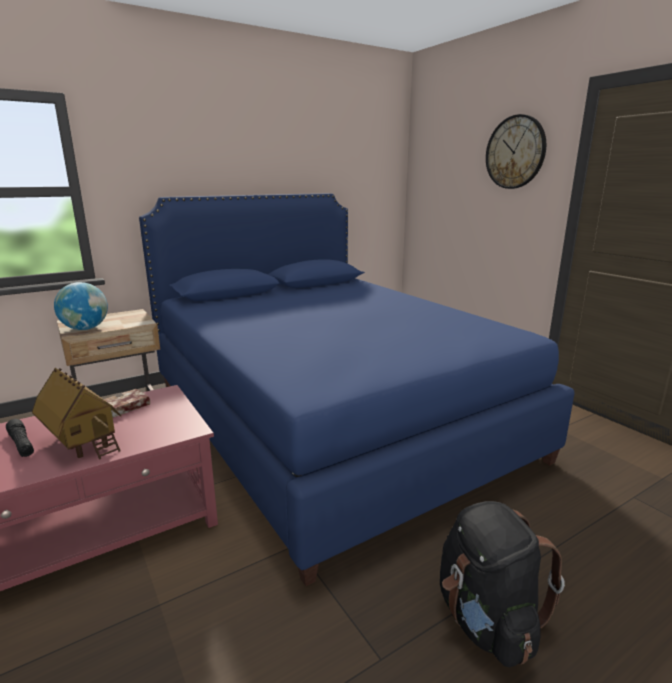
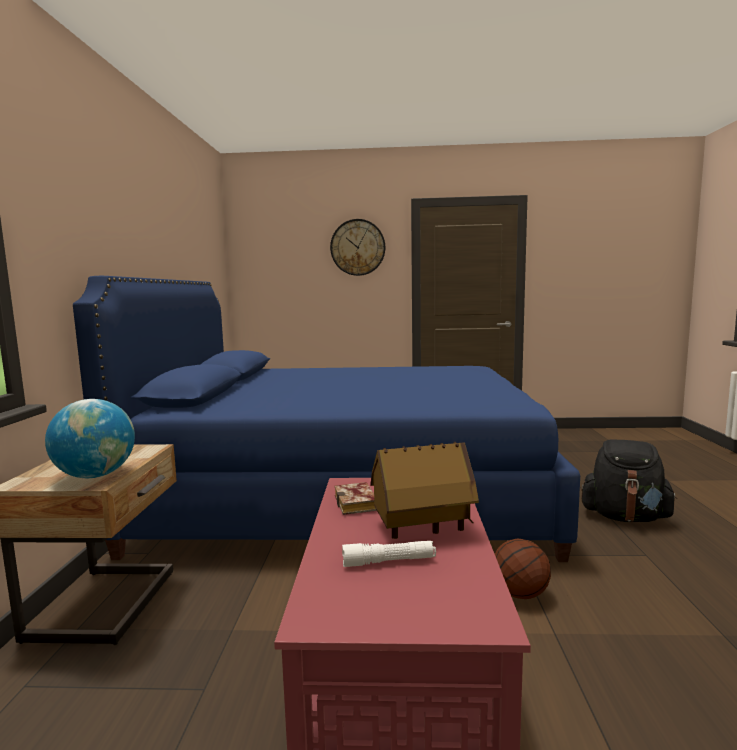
camera: 55 degrees left, 10 degrees down
black flashlight [6,419,34,457] -> white flashlight [342,541,436,567]
none -> basketball [495,539,551,599]

